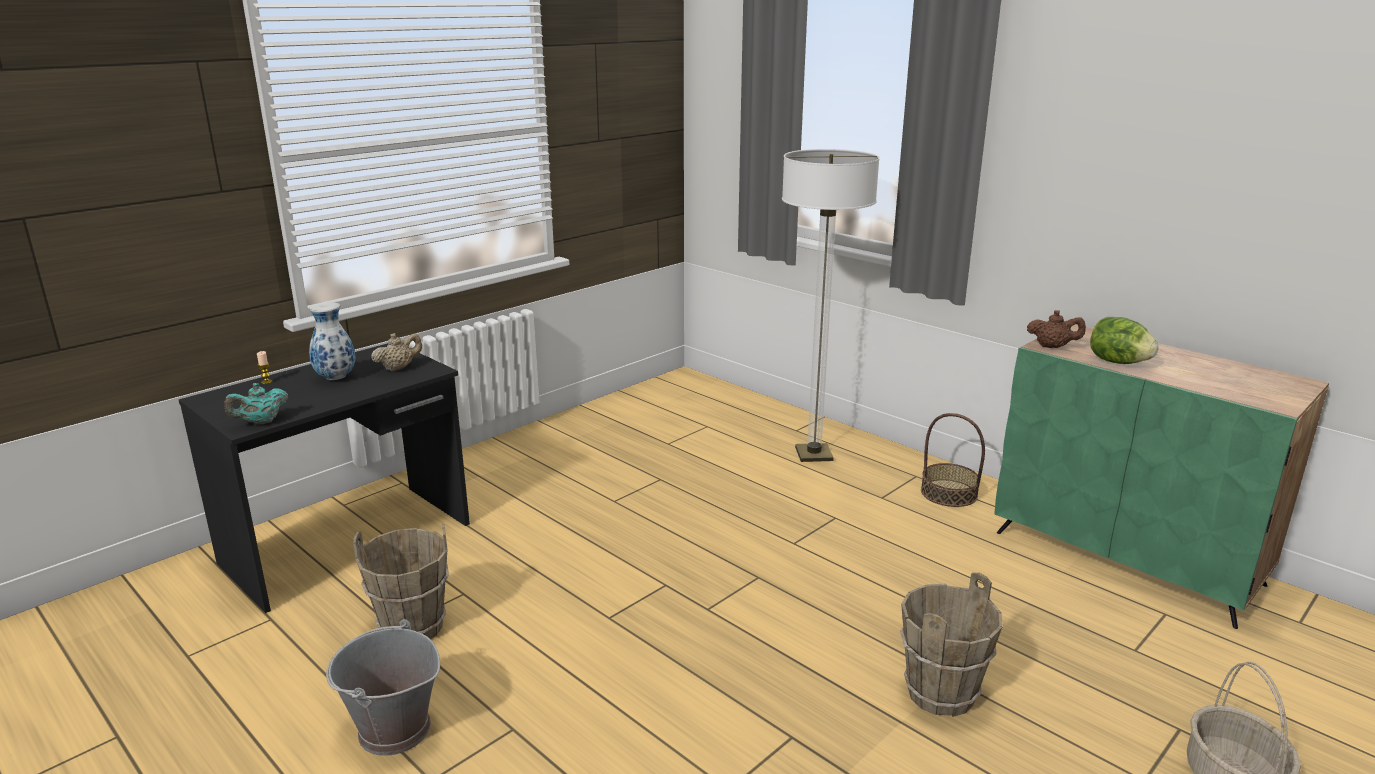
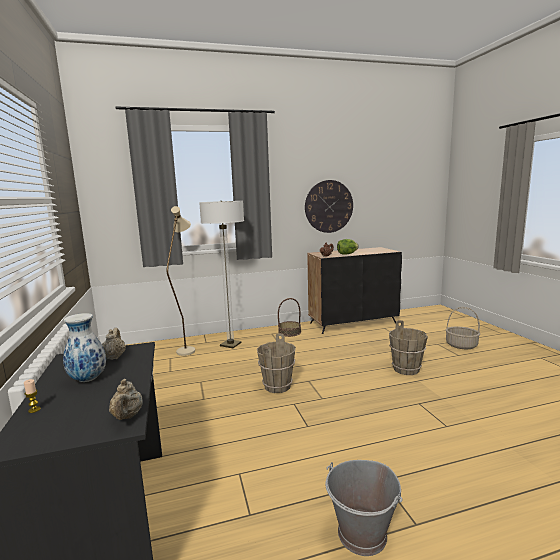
camera: 60 degrees left, 10 degrees down
turquoise teapot [224,383,288,424] -> beige teapot [109,379,143,420]
brown bucket [353,524,449,639] -> brown bucket moved to [257,333,296,393]
green cabinet [994,324,1329,629] -> black cabinet [307,247,402,334]
none -> beige floor lamp [167,206,195,356]
none -> wall clock [305,180,353,233]

